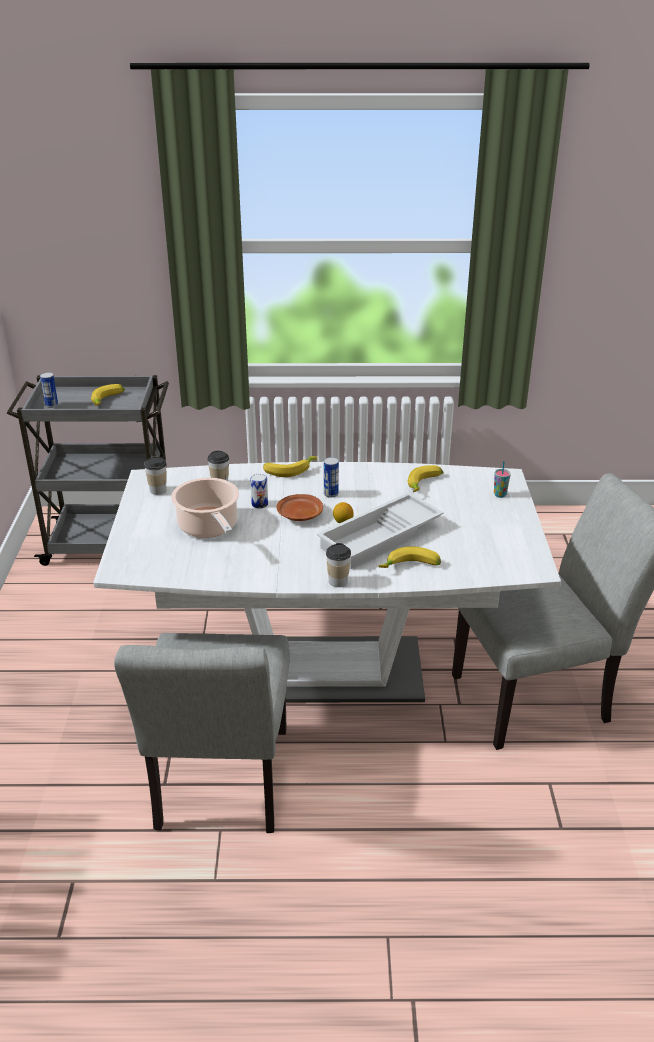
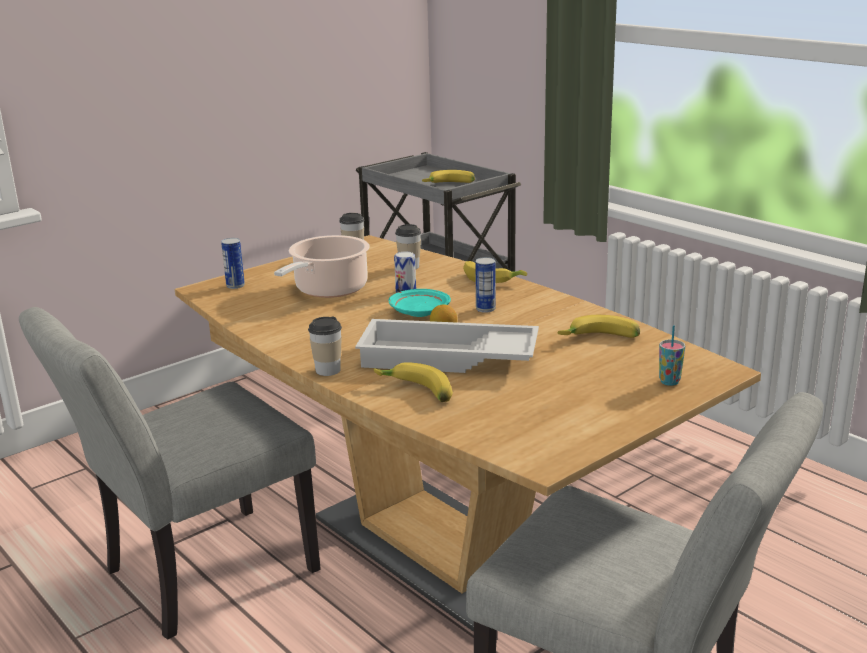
camera: 50 degrees right, 10 degrees down
can [40,372,58,408] -> can moved to [221,238,245,289]
white dining table [93,462,561,703] -> brown dining table [174,235,761,632]
brown plate [276,494,323,521] -> turquoise plate [389,289,451,317]

